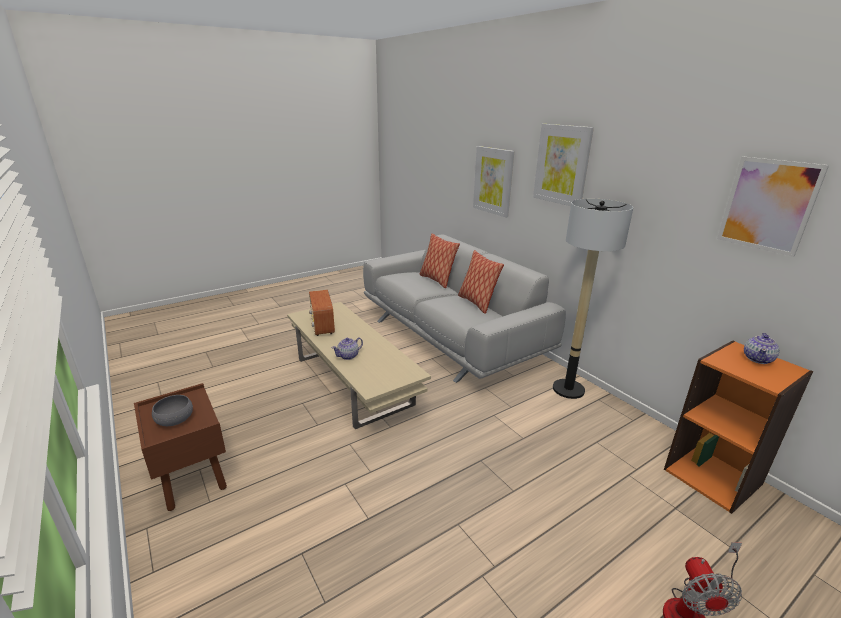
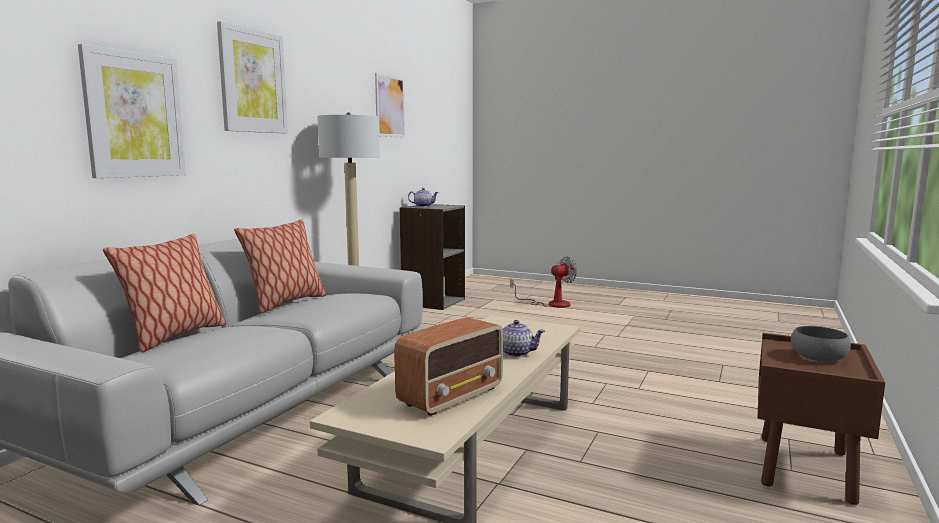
camera: 120 degrees left, 15 degrees down
orange bookcase [664,340,813,514] -> grey bookcase [400,204,465,310]

